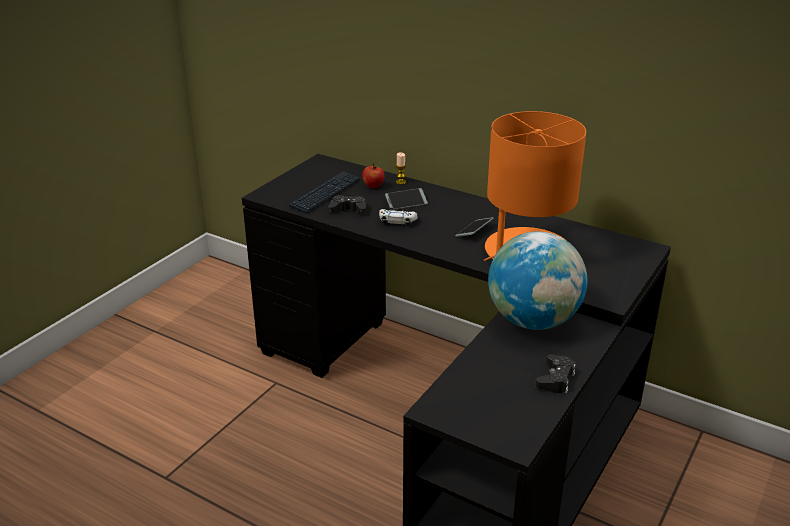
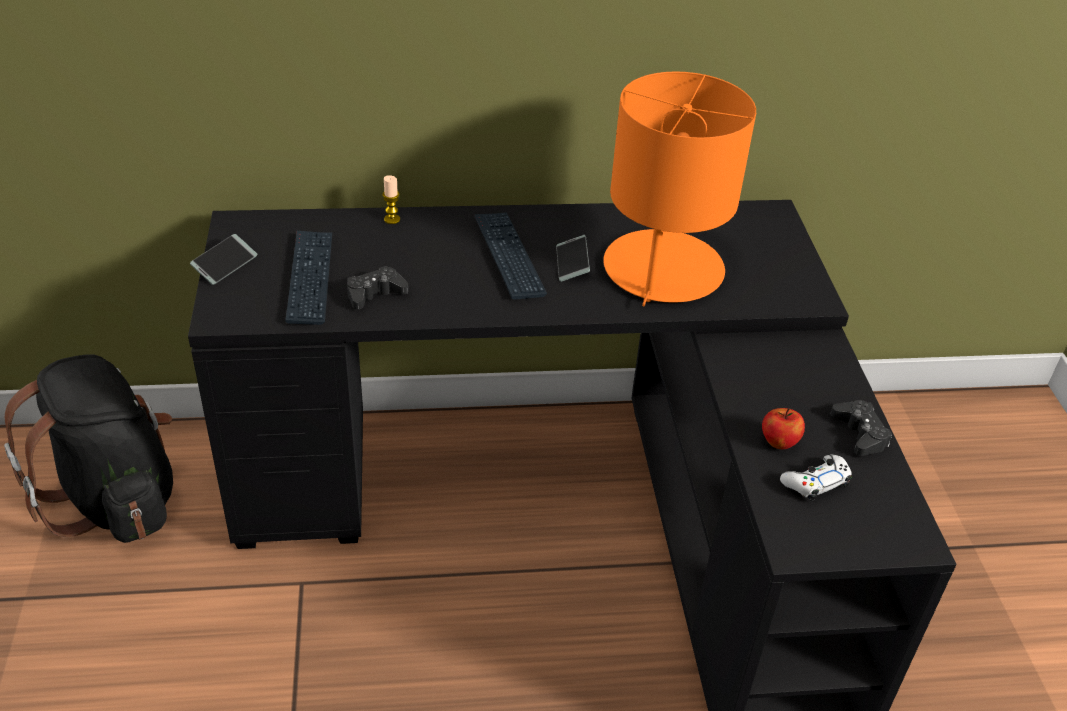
camera: 40 degrees left, 10 degrees up
apple [362,163,385,188] -> apple moved to [762,408,805,449]
white game controller [379,207,418,226] -> white game controller moved to [780,455,852,501]
phone [385,188,428,210] -> phone moved to [190,234,257,285]
globe [488,231,587,330] -> none
none -> black backpack [4,354,173,543]
none -> keyboard [474,212,547,300]

